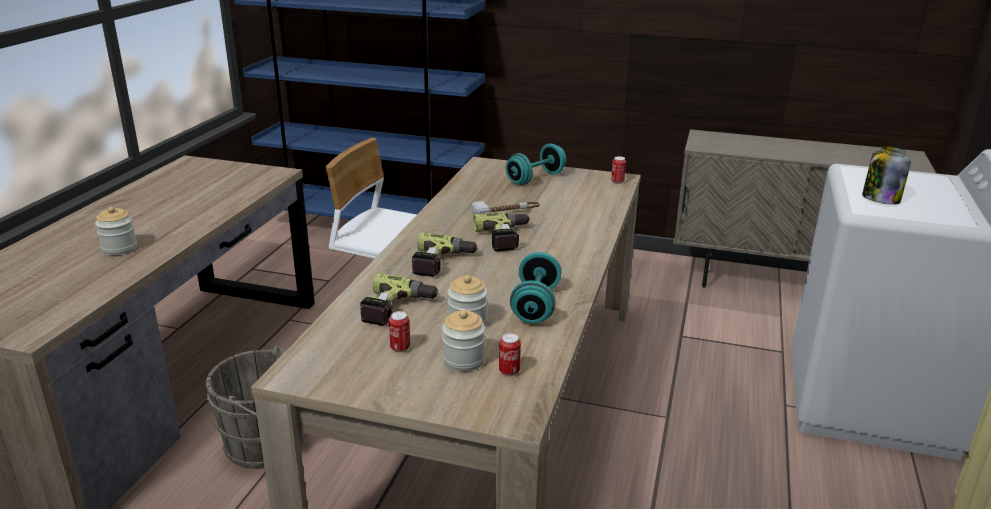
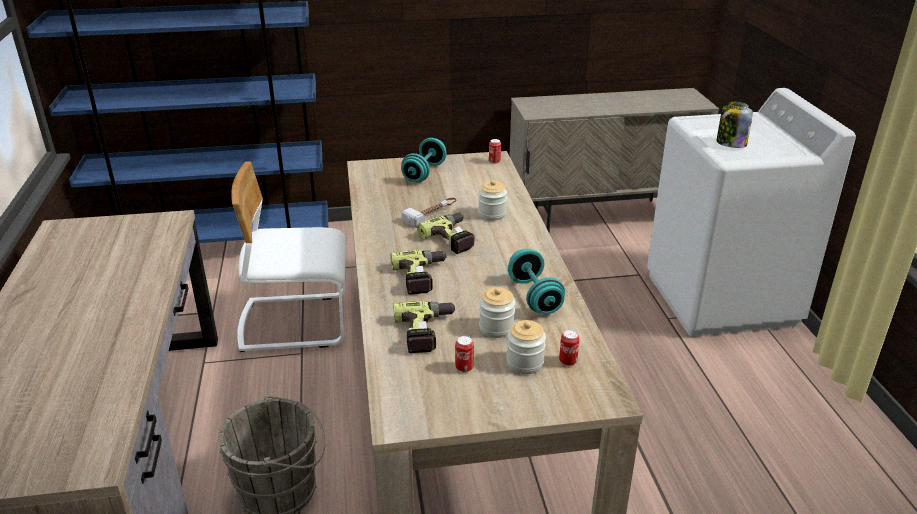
camera: 25 degrees left, 5 degrees up
jar [95,206,137,255] -> jar moved to [478,180,507,221]

